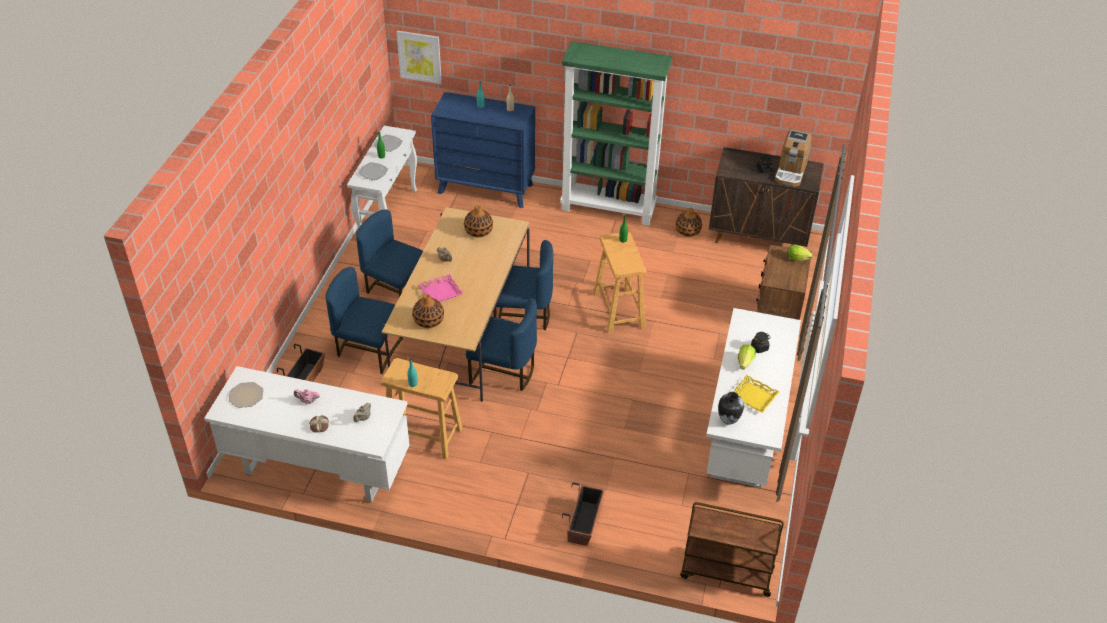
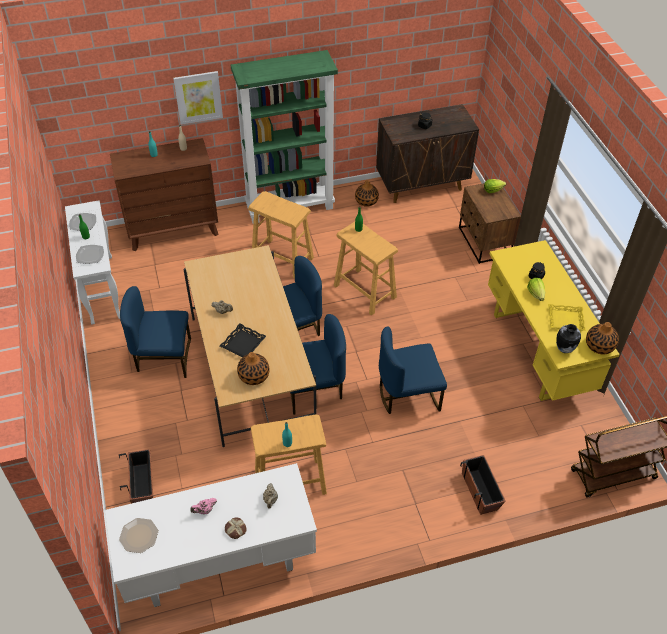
camera: 30 degrees left, 5 degrees up
blue chair [325,267,403,374] -> blue chair moved to [379,326,447,414]
picture [396,30,442,84] -> picture moved to [173,71,223,125]
pink tray [418,274,463,302] -> black tray [220,323,266,357]
blue dresser [431,92,535,208] -> brown dresser [110,138,218,251]
vase [464,205,493,237] -> vase moved to [586,322,619,355]
white desk [706,308,801,488] -> yellow desk [488,240,620,401]
coffee machine [775,129,812,187] -> none
none -> beige stool [248,191,314,278]

